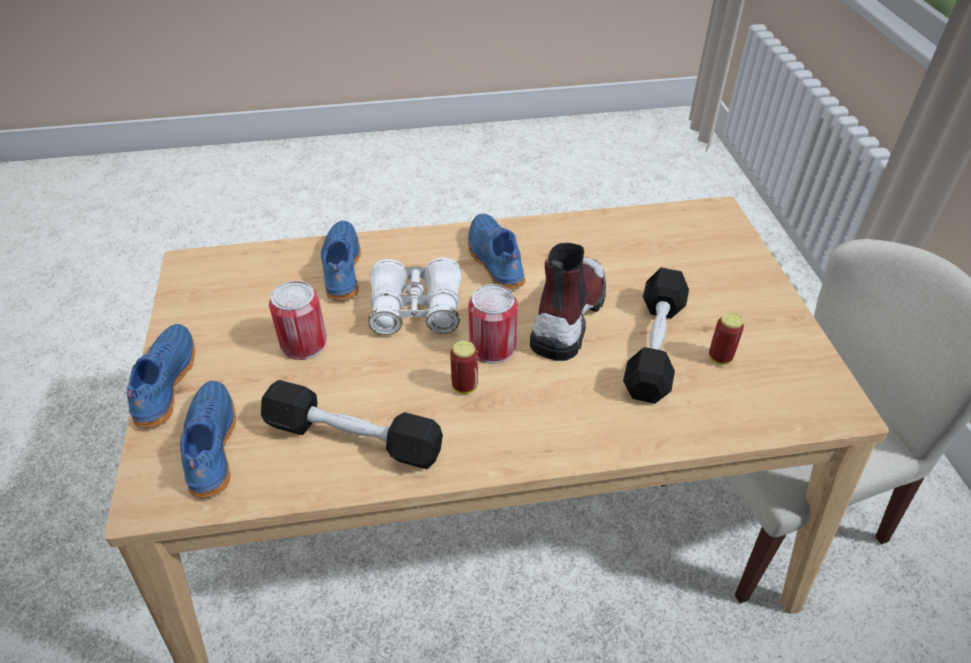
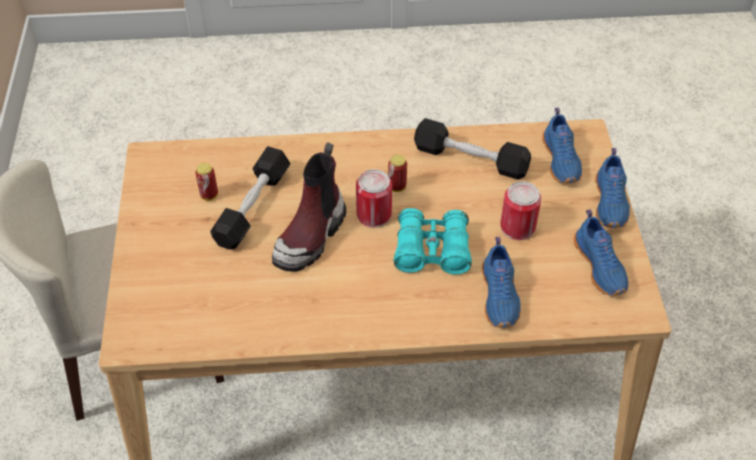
camera: 175 degrees left, 5 degrees up
white binoculars [368,258,462,335] -> turquoise binoculars [394,208,472,275]
blue shoe [468,214,526,289] -> blue shoe moved to [573,209,628,296]

